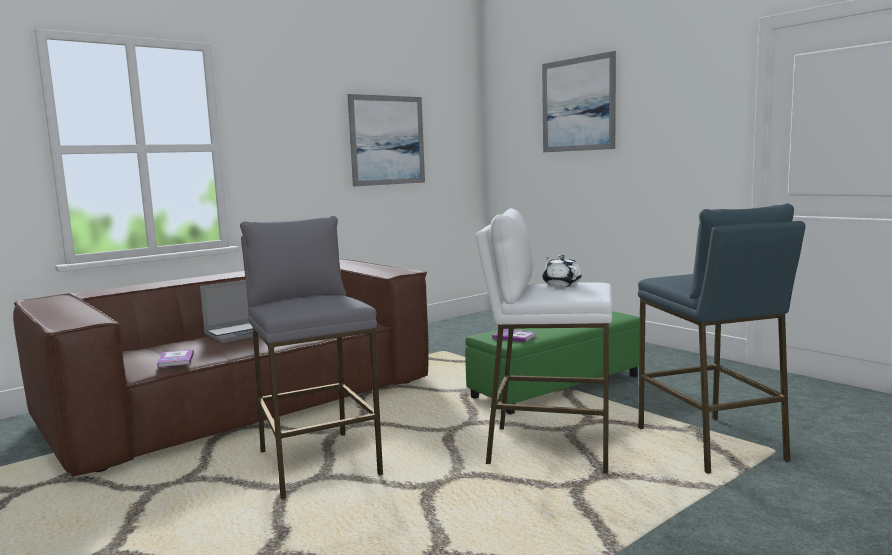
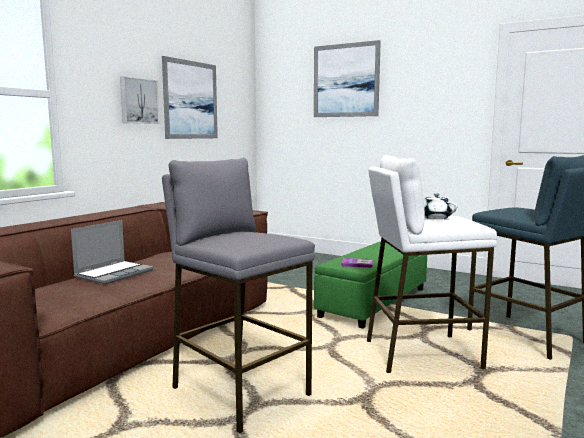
camera: 20 degrees left, 0 degrees up
book [157,349,194,367] -> none
none -> picture [120,76,160,124]

